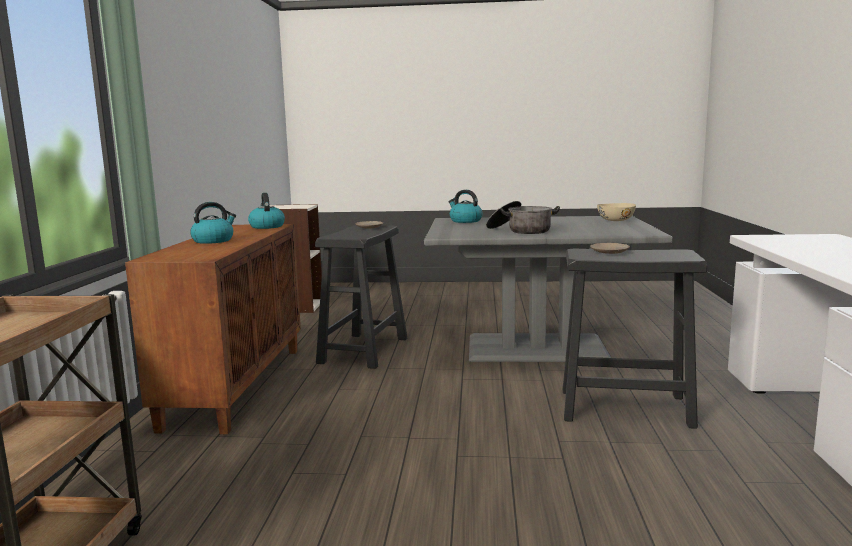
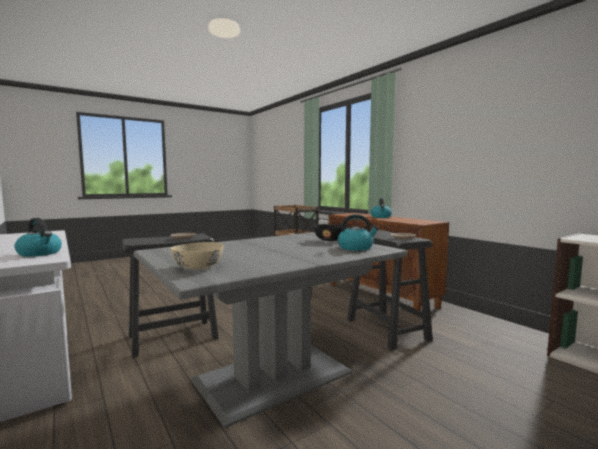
camera: 140 degrees right, 5 degrees down
kettle [248,193,285,229] -> kettle moved to [14,218,62,257]
cooking pot [486,201,560,234] -> none
none -> black bowl [313,224,348,241]

